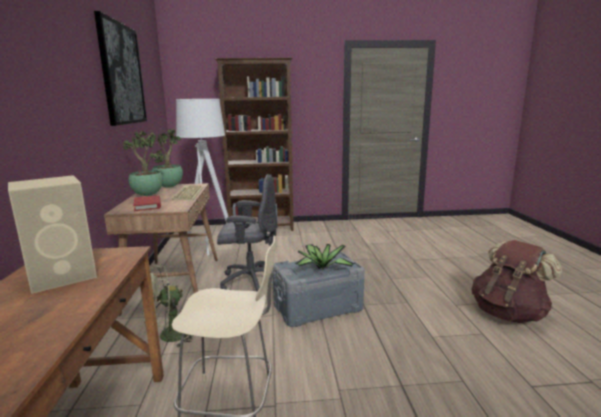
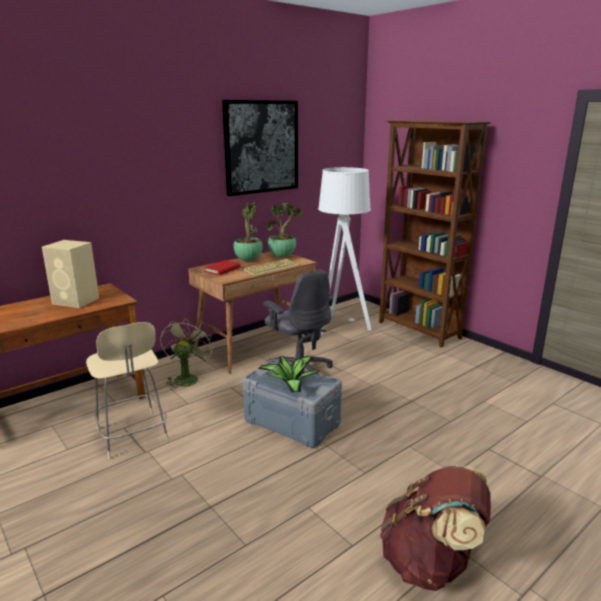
camera: 55 degrees right, 5 degrees up
green fan [141,264,192,347] -> green fan turned 75 degrees clockwise [160,318,214,390]

